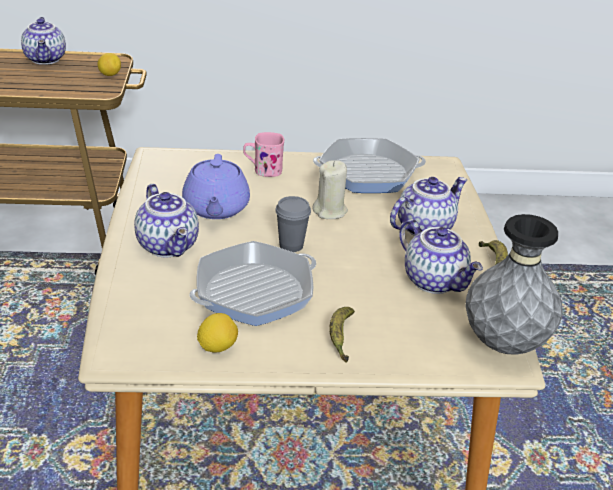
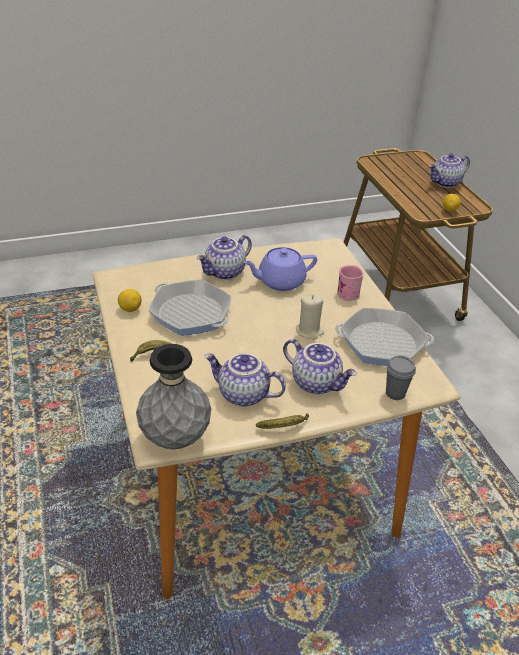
camera: 75 degrees right, 5 degrees up
grey cup [275,196,311,252] -> grey cup moved to [386,356,416,400]
frying pan [313,138,426,193] -> frying pan turned 120 degrees clockwise [335,308,434,366]
teapot [399,219,483,294] -> teapot turned 75 degrees clockwise [205,353,286,407]

